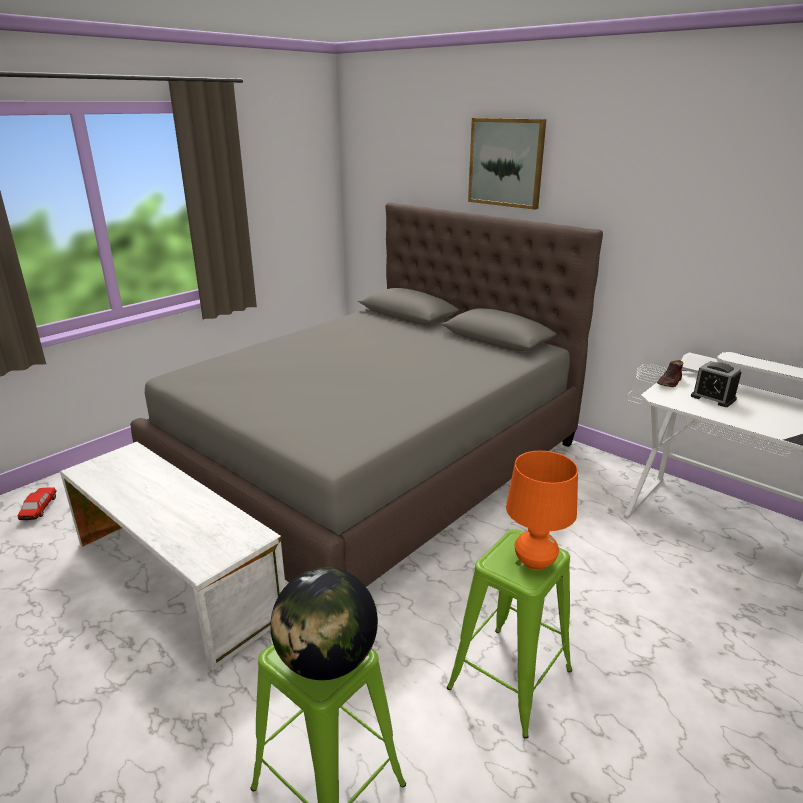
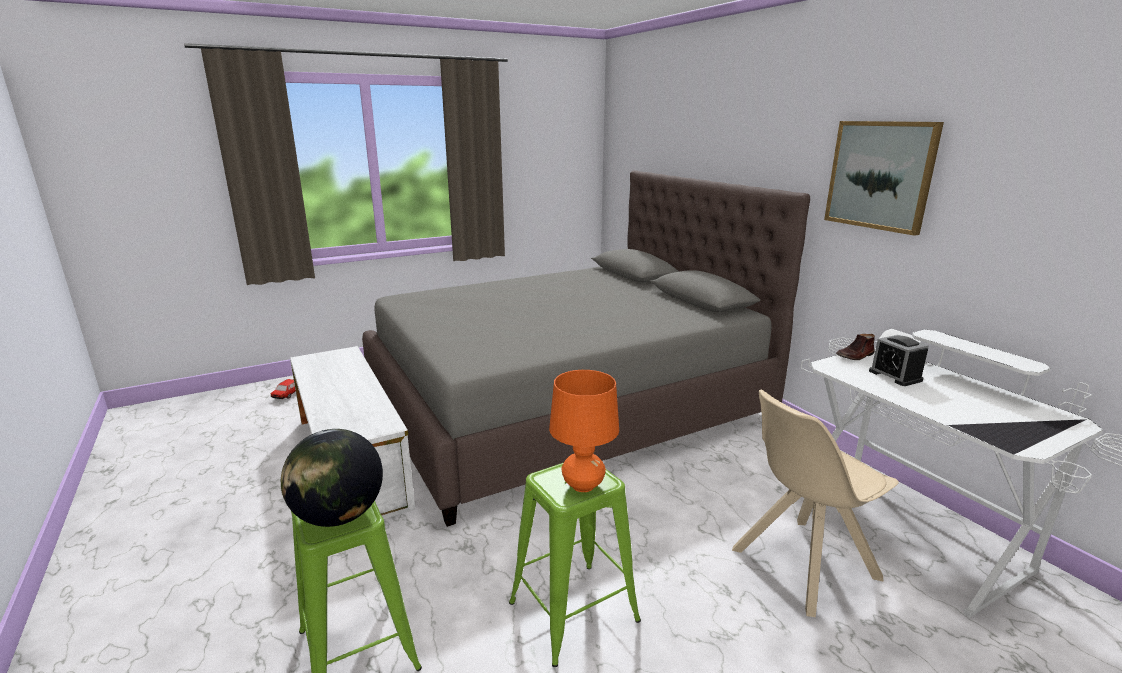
camera: 20 degrees right, 5 degrees down
picture [468,118,546,210] -> picture moved to [824,121,944,236]
none -> beige chair [732,390,899,617]

